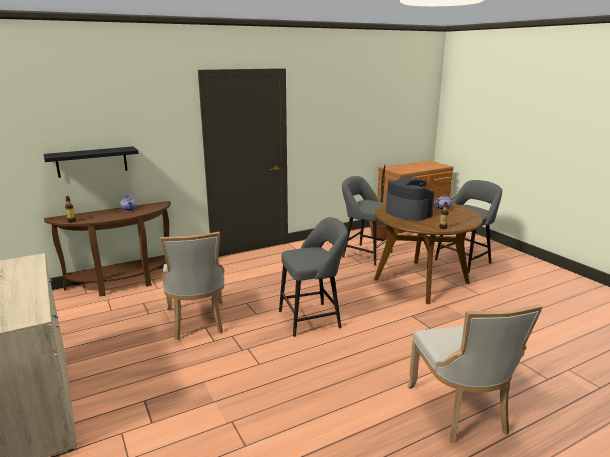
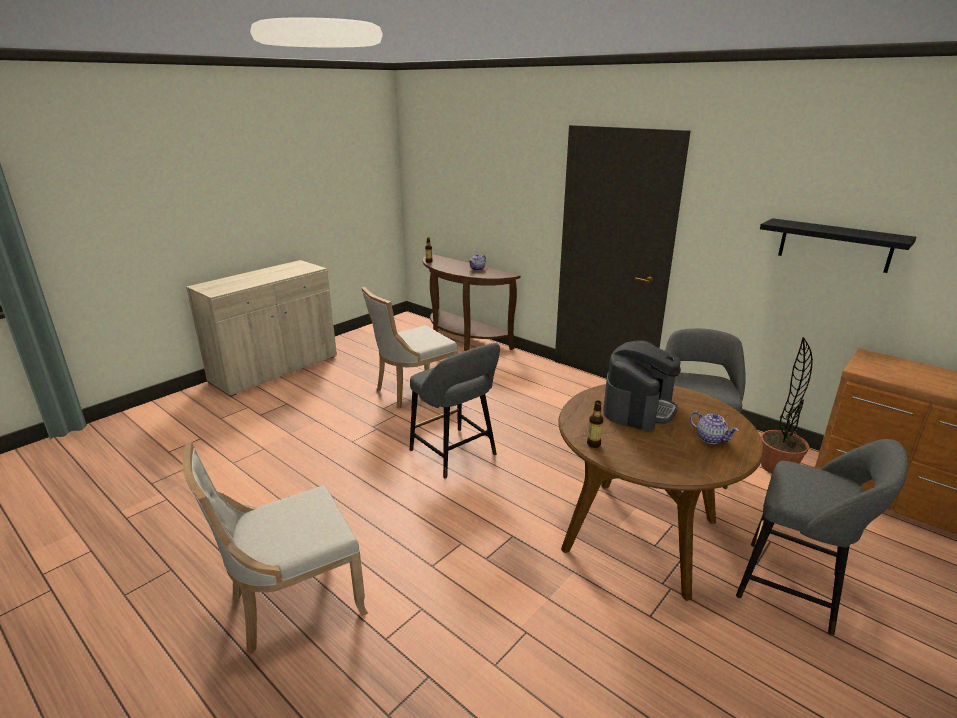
camera: 70 degrees right, 5 degrees up
black shelf [44,146,139,178] -> black shelf moved to [760,218,916,273]

